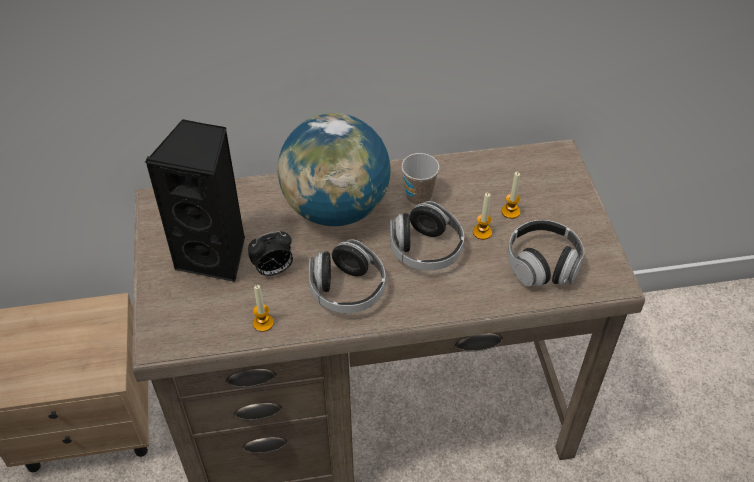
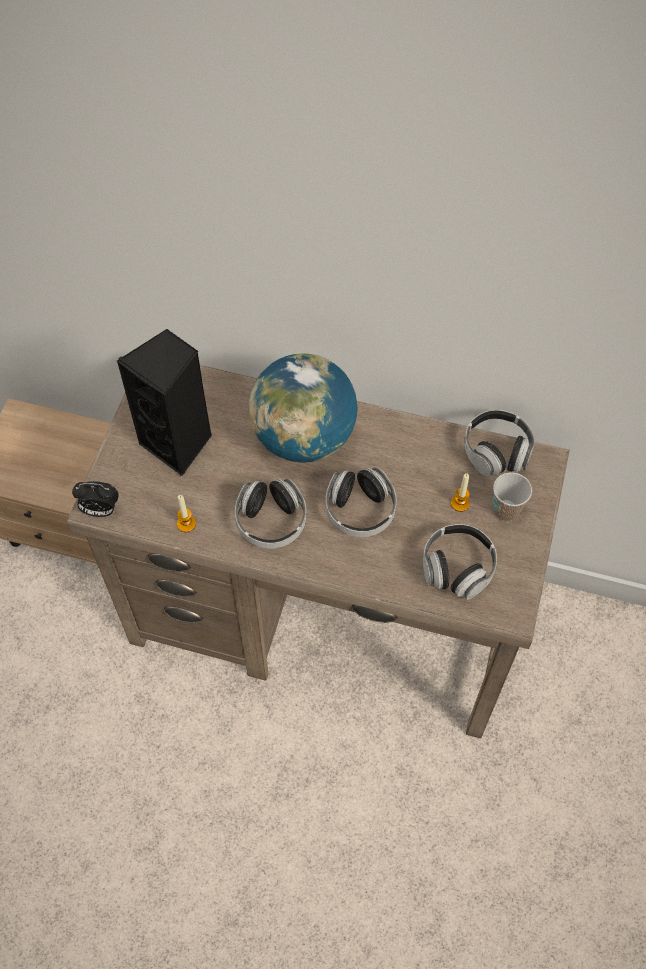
camera: 25 degrees right, 10 degrees up
alarm clock [248,231,293,276] -> alarm clock moved to [72,481,119,517]
cup [401,153,439,205] -> cup moved to [493,472,532,521]
candle [473,193,492,240] -> none
none -> headphones [464,410,535,477]

